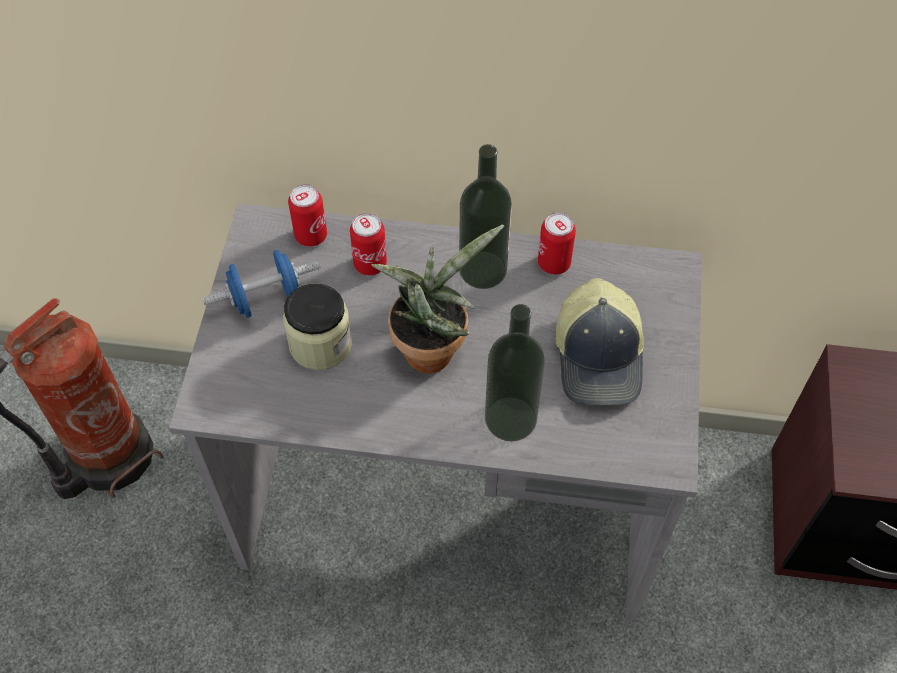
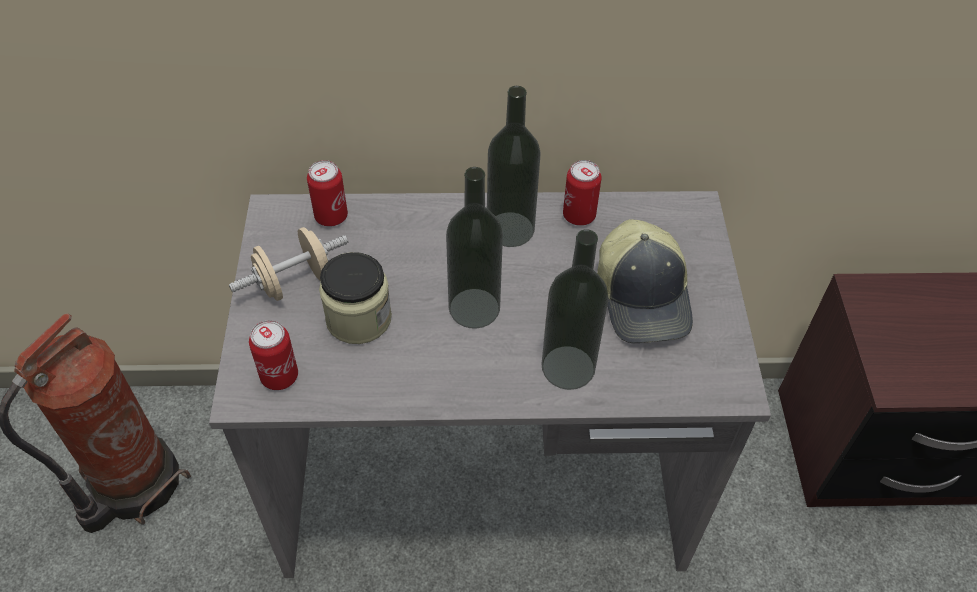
camera: 10 degrees left, 5 degrees down
blue dumbbell [202,250,321,318] -> beige dumbbell [229,227,348,301]
can [350,213,387,276] -> can moved to [249,320,298,390]
potted plant [371,225,504,373] -> bottle [446,167,503,329]

